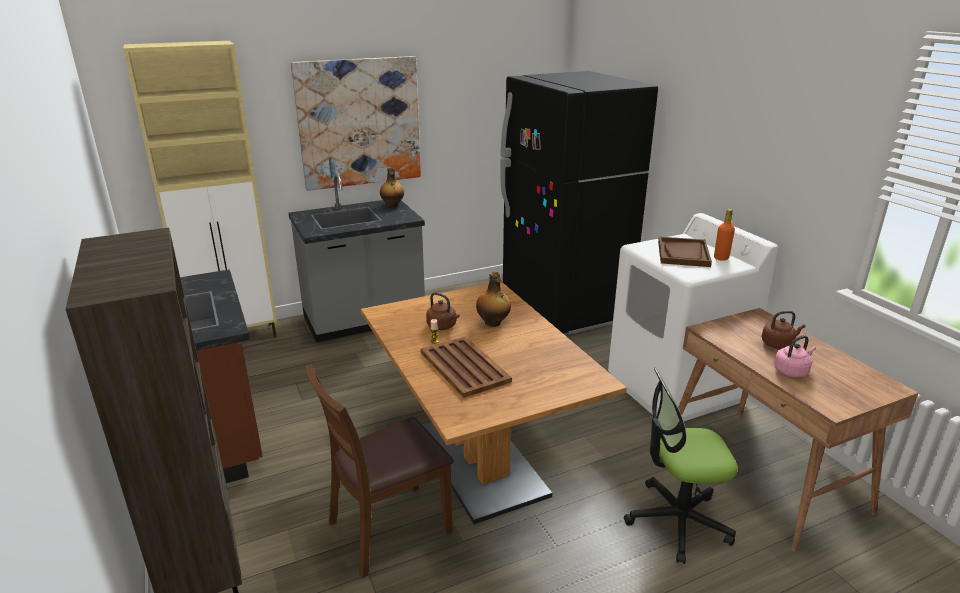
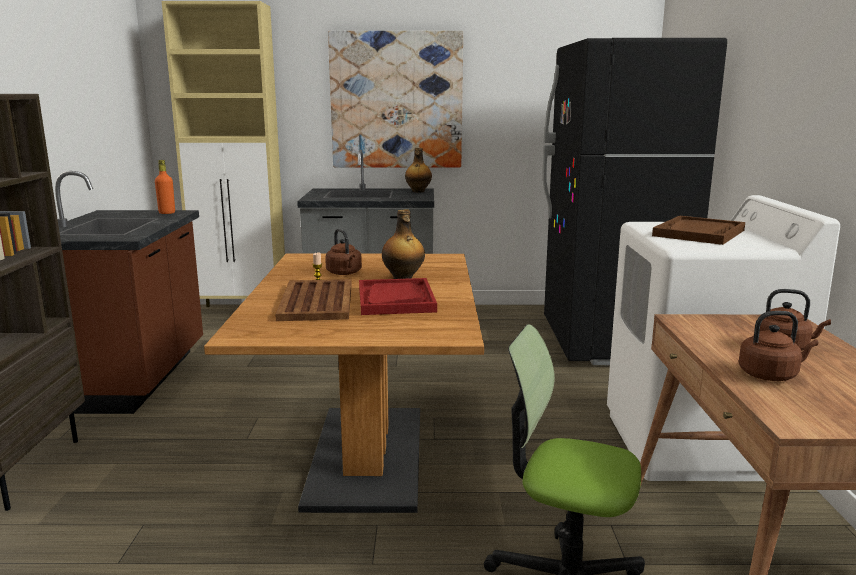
camera: 25 degrees right, 10 degrees down
brown chair [305,364,454,578] -> none
orange bottle [714,209,735,261] -> orange bottle moved to [155,160,175,214]
pink kettle [774,335,816,377] -> brown kettle [739,311,818,381]
none -> red tray [359,278,437,315]

